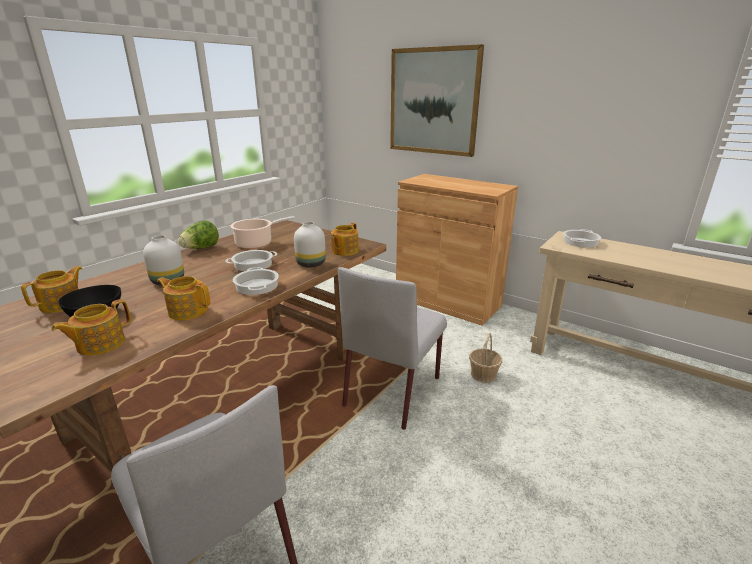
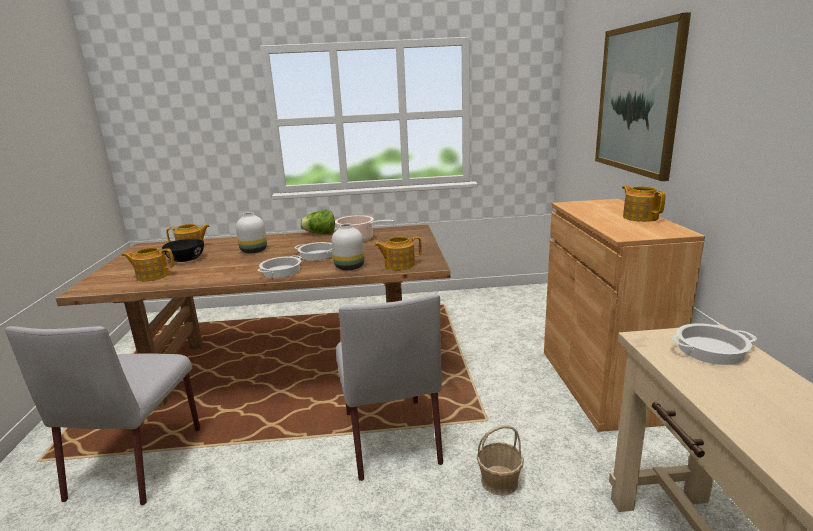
camera: 50 degrees right, 5 degrees down
teapot [157,276,210,320] -> teapot moved to [622,185,666,222]
grey chair [338,267,447,430] -> grey chair turned 90 degrees counterclockwise [336,294,443,481]

